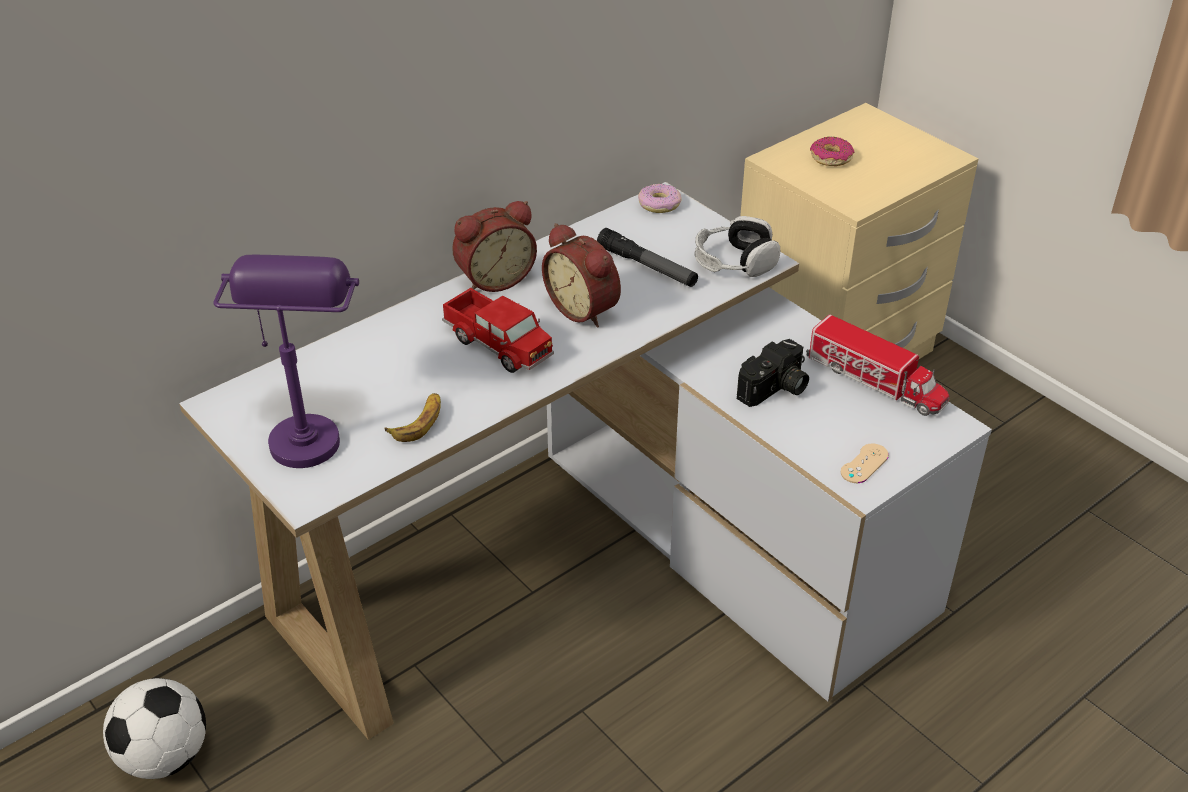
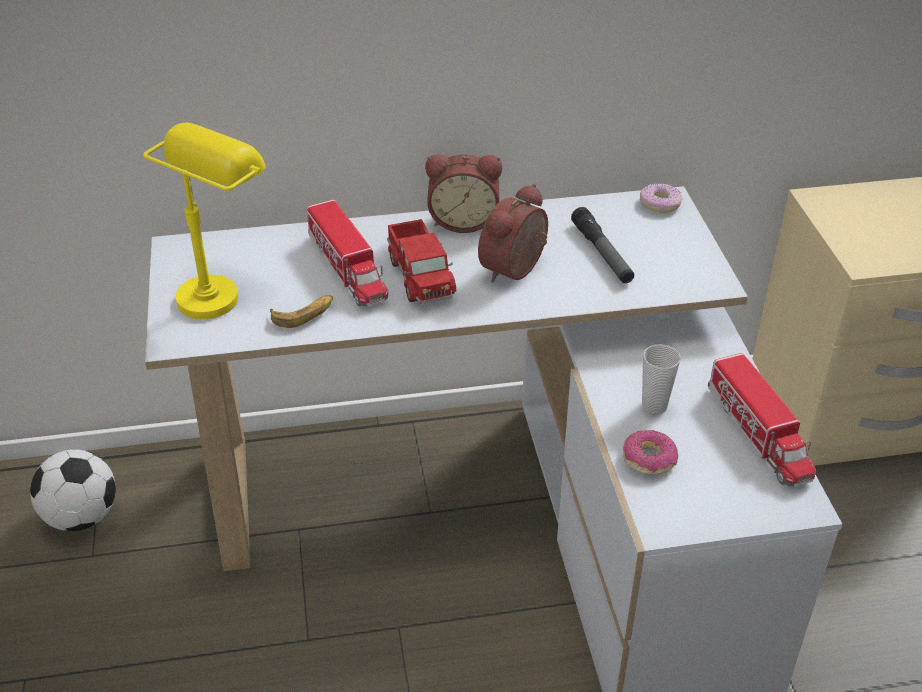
camera: 30 degrees right, 0 degrees up
purple table lamp [213,255,359,468] -> yellow table lamp [143,123,266,319]
alarm clock [542,223,621,327] -> alarm clock turned 45 degrees clockwise [478,184,548,283]
headphones [694,216,780,277] -> none
camera [737,339,809,407] -> cup [642,344,681,414]
donut [810,137,854,166] -> donut moved to [623,430,678,475]
beige game controller [841,444,889,483] -> none
none -> toy truck [307,200,388,307]

